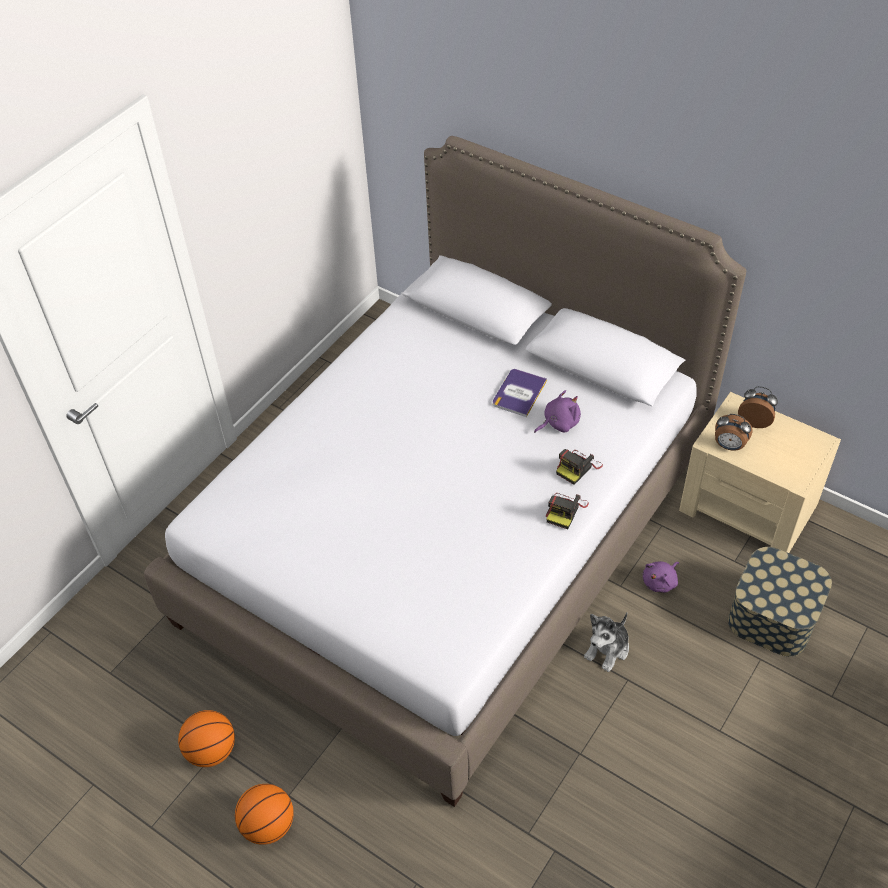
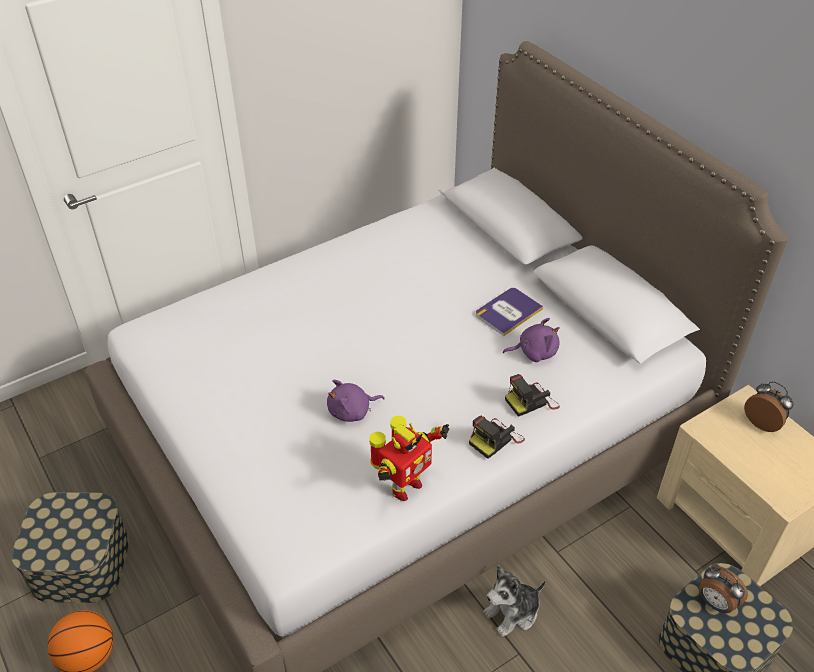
camera: 20 degrees right, 5 degrees down
basketball [178,710,235,767] -> storage box [11,492,129,603]
purple plush toy [643,561,679,593] -> purple plush toy moved to [327,380,385,422]
alarm clock [715,414,753,451] -> alarm clock moved to [699,566,748,613]
none -> toy robot [369,416,449,501]

